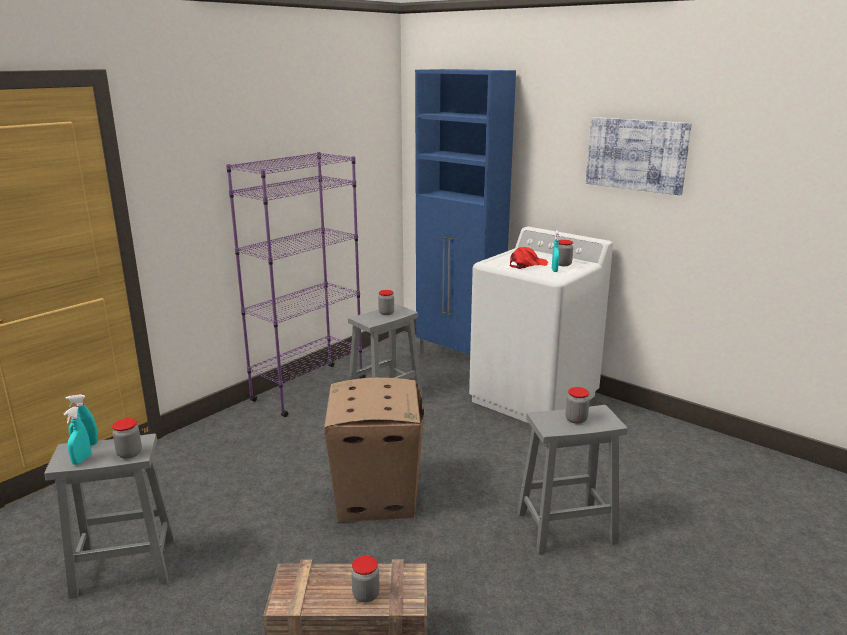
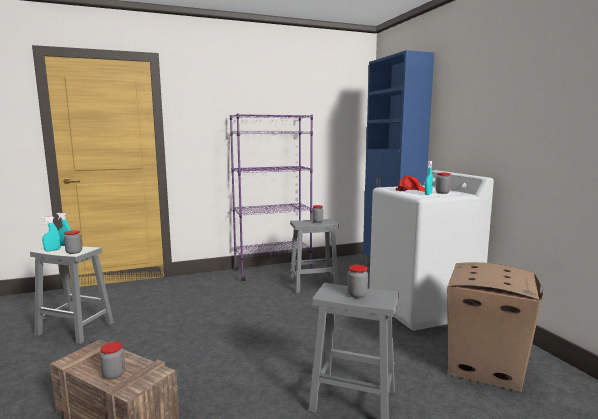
camera: 30 degrees right, 10 degrees down
cardboard box [324,377,424,522] -> cardboard box moved to [447,262,543,392]
picture [586,117,692,195] -> none

